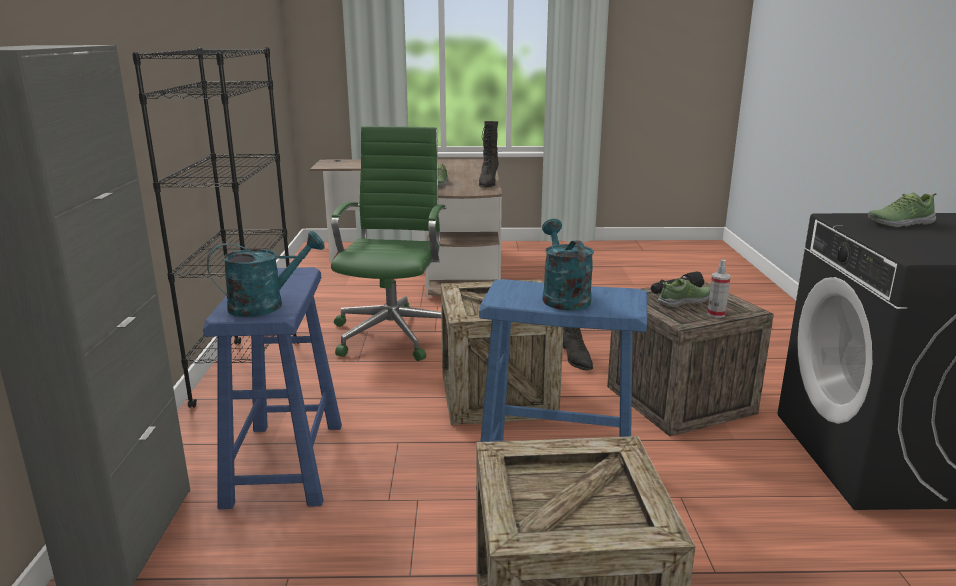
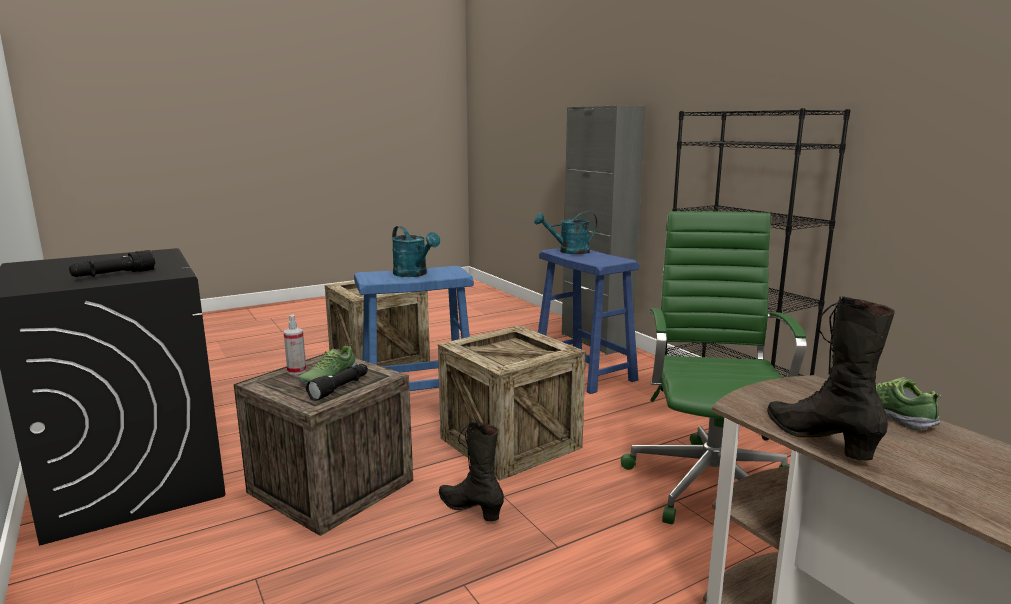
camera: 150 degrees right, 5 degrees down
turquoise watering can [207,231,325,317] -> turquoise watering can turned 45 degrees clockwise [534,211,598,254]
green office chair [331,126,446,361] -> green office chair turned 150 degrees counterclockwise [621,211,807,524]
shoe [868,192,937,227] -> black flashlight [69,250,155,277]

